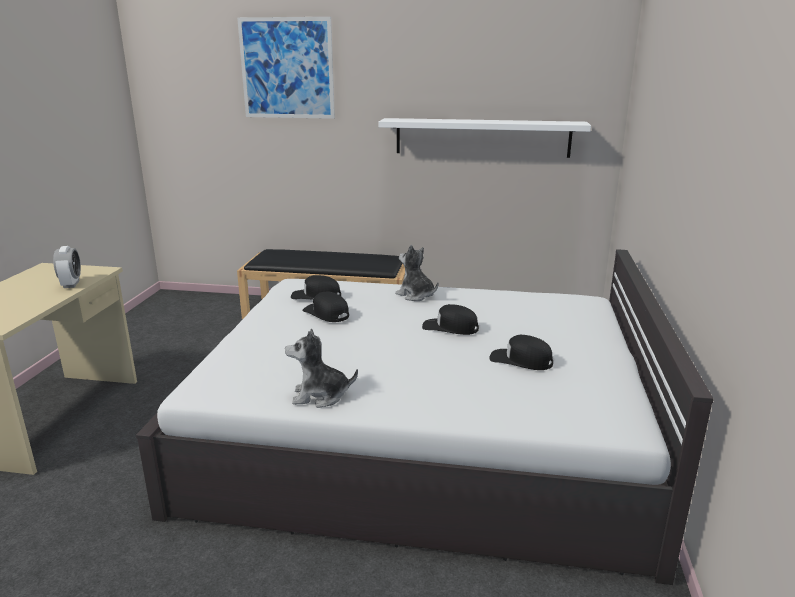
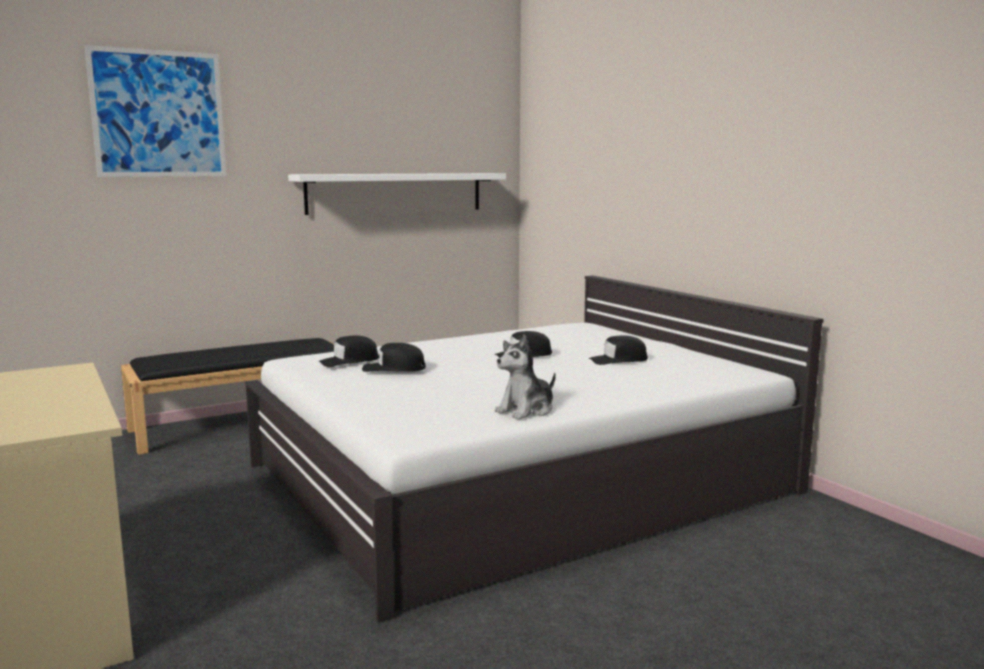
camera: 40 degrees left, 10 degrees down
alarm clock [53,246,81,288] -> none
plush toy [395,245,438,301] -> none

